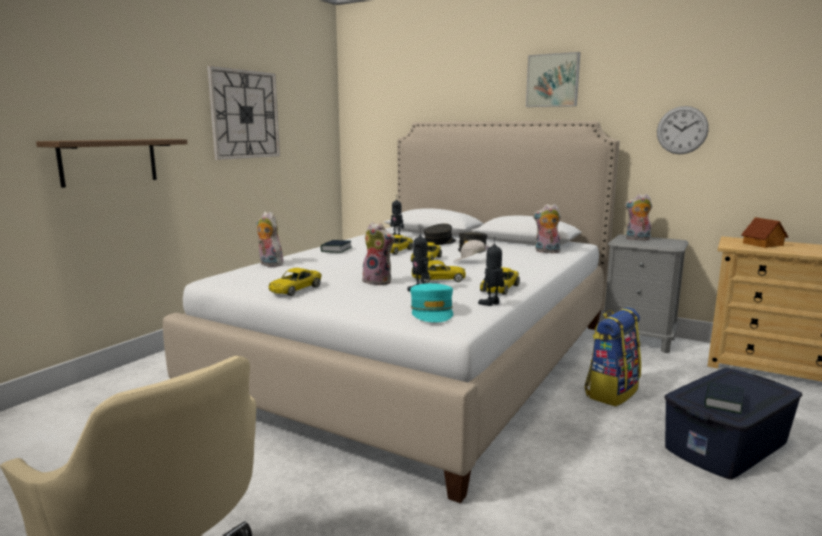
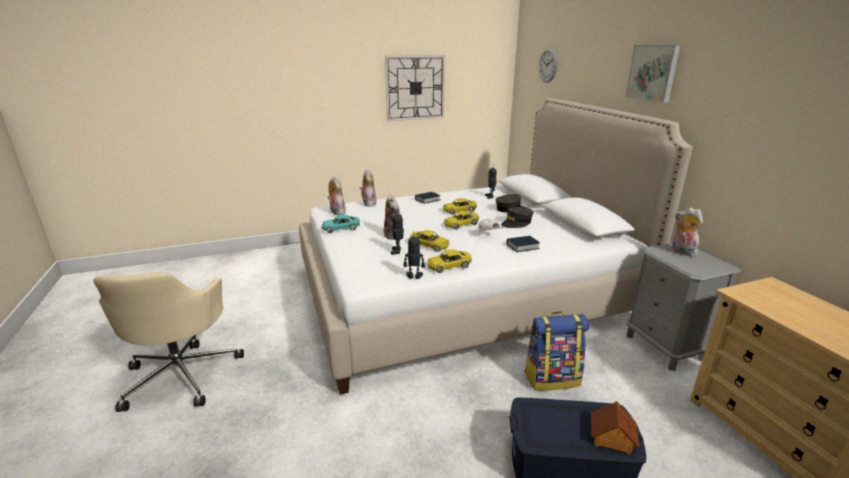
camera: 40 degrees right, 10 degrees up
shelf [36,139,187,188] -> none
yellow toy car [269,268,322,296] -> turquoise toy car [322,214,360,233]
turquoise cap [410,283,453,322] -> none
plush toy [533,204,561,253] -> plush toy moved to [327,176,346,215]
wall clock [657,106,709,154] -> wall clock moved to [538,48,558,83]
book [704,382,744,414] -> book moved to [507,236,540,252]
toy house [741,217,788,248] -> toy house moved to [591,401,639,455]

